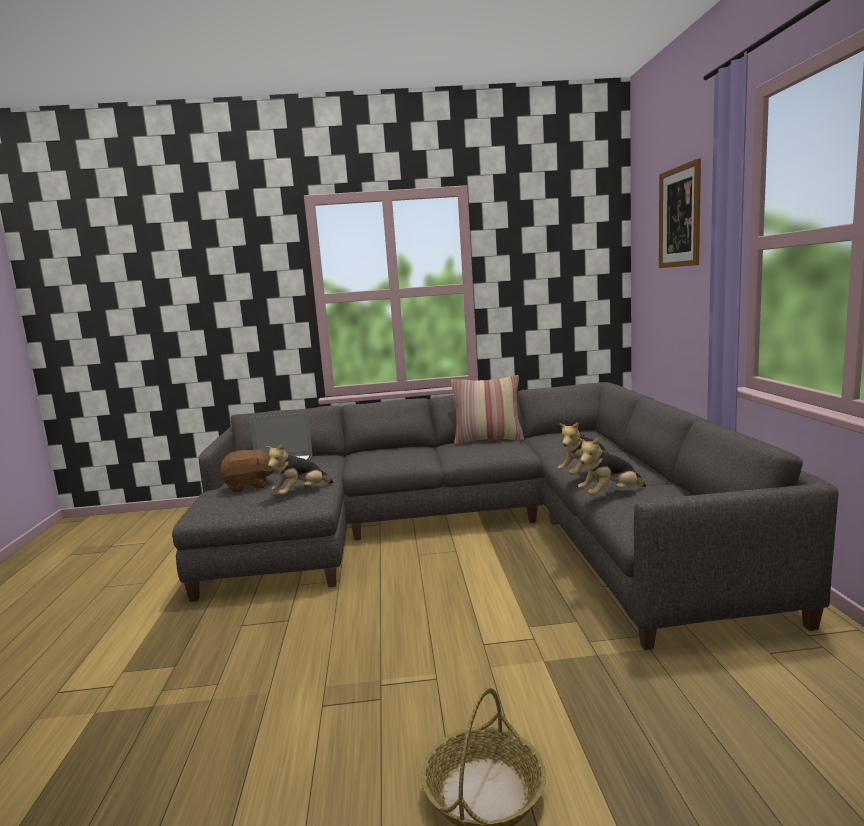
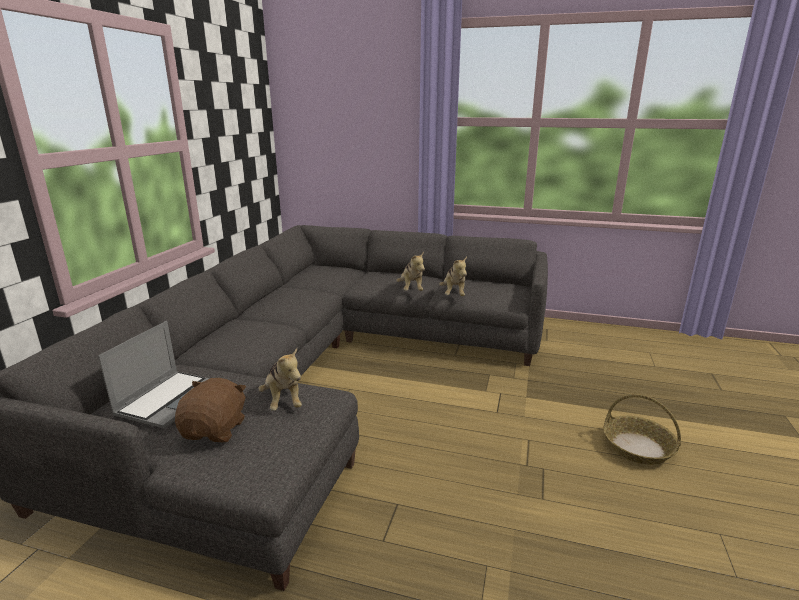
camera: 70 degrees left, 10 degrees up
pillow [451,375,524,445] -> none
picture [659,158,701,268] -> none

